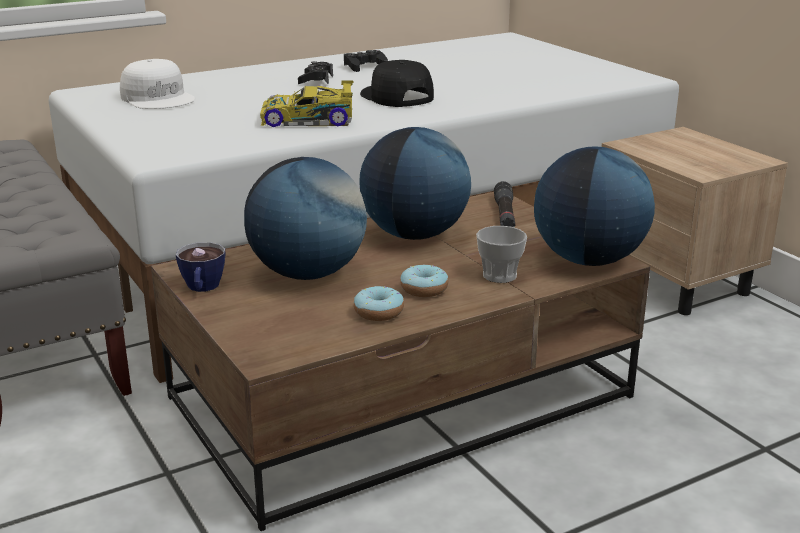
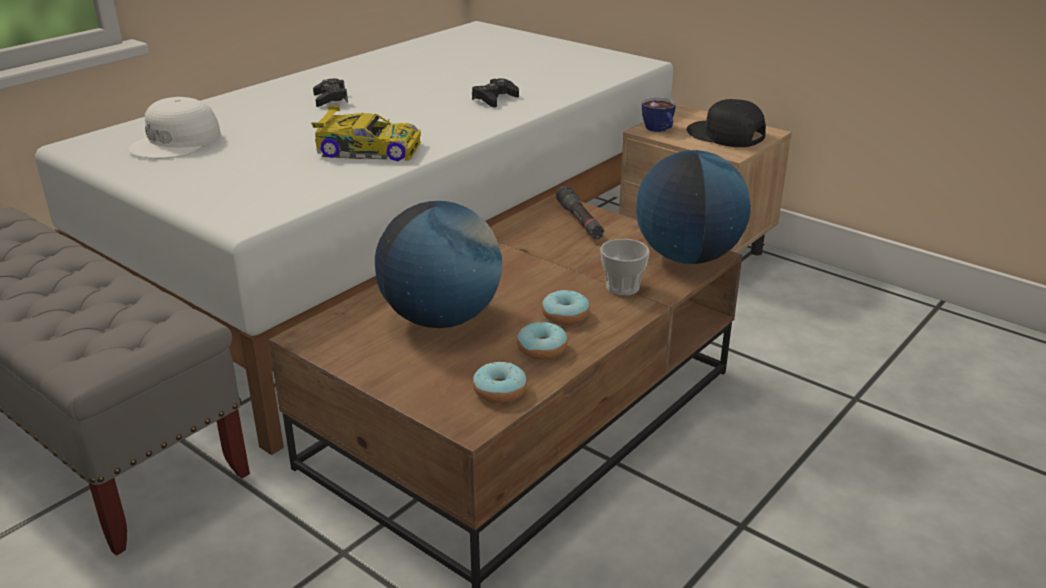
camera: 20 degrees left, 5 degrees up
white cap [120,59,195,109] -> white cap turned 90 degrees clockwise [128,97,221,159]
cup [176,242,225,292] -> cup moved to [642,97,676,132]
toy car [260,80,354,127] -> toy car turned 150 degrees counterclockwise [311,106,421,161]
black game controller [344,50,388,72] -> black game controller moved to [472,78,519,107]
globe [359,127,471,240] -> none
black cap [360,60,434,107] -> black cap moved to [687,99,766,147]
none -> donut [473,362,527,403]

